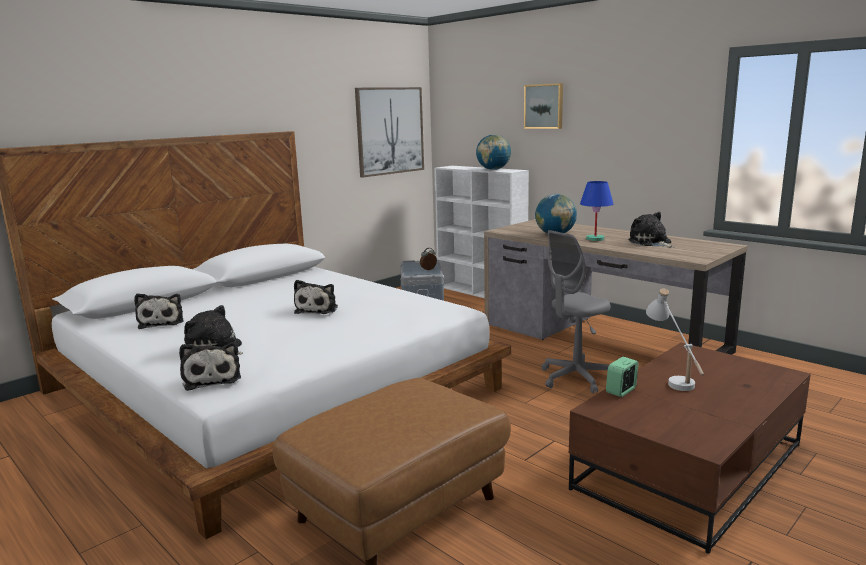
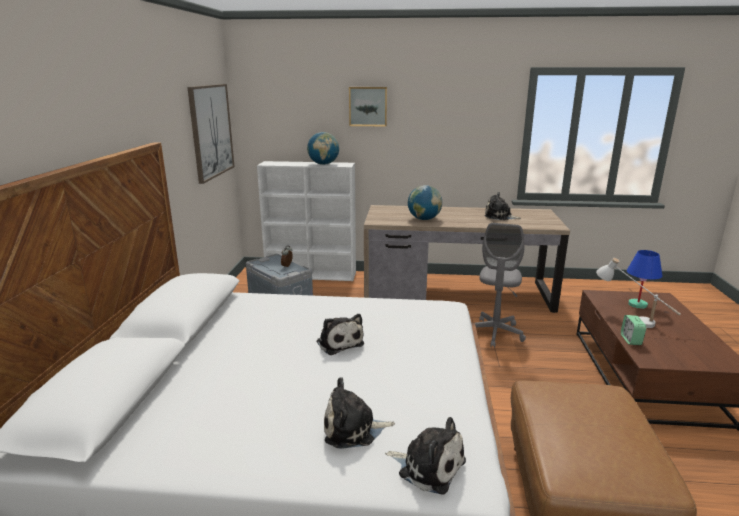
camera: 40 degrees left, 5 degrees up
plush toy [134,293,184,329] -> none
blue table lamp [580,181,613,241] -> blue table lamp moved to [627,250,662,309]

